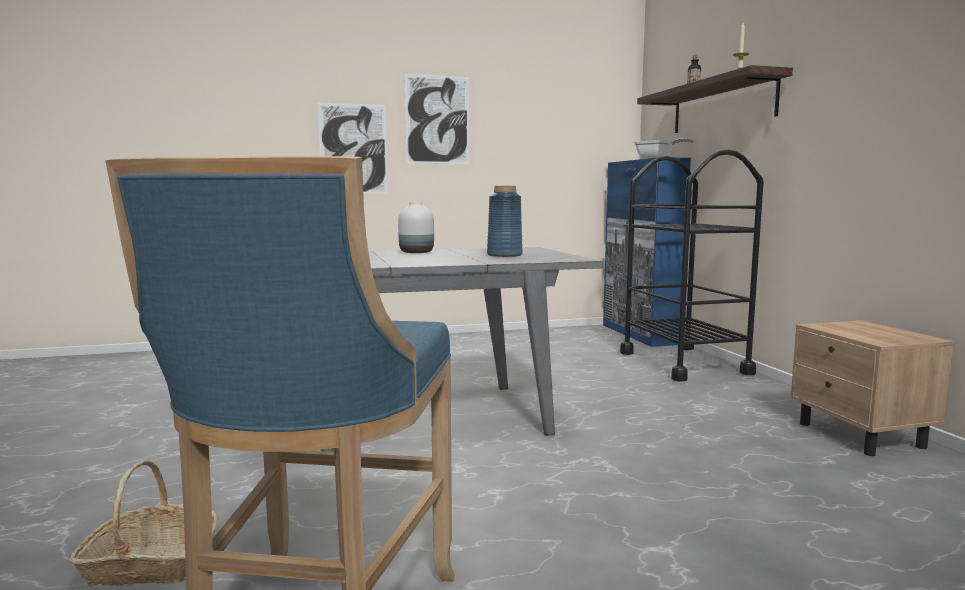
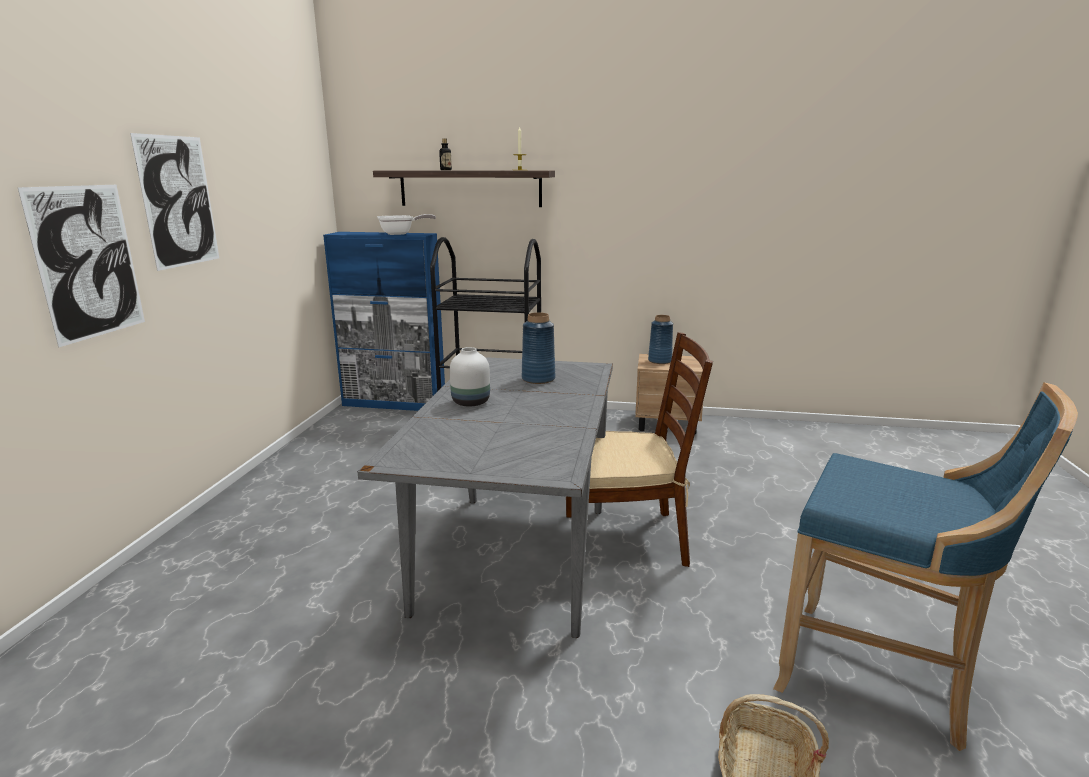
camera: 65 degrees left, 10 degrees up
none -> brown chair [566,332,713,567]
none -> blue vase [648,315,673,364]

